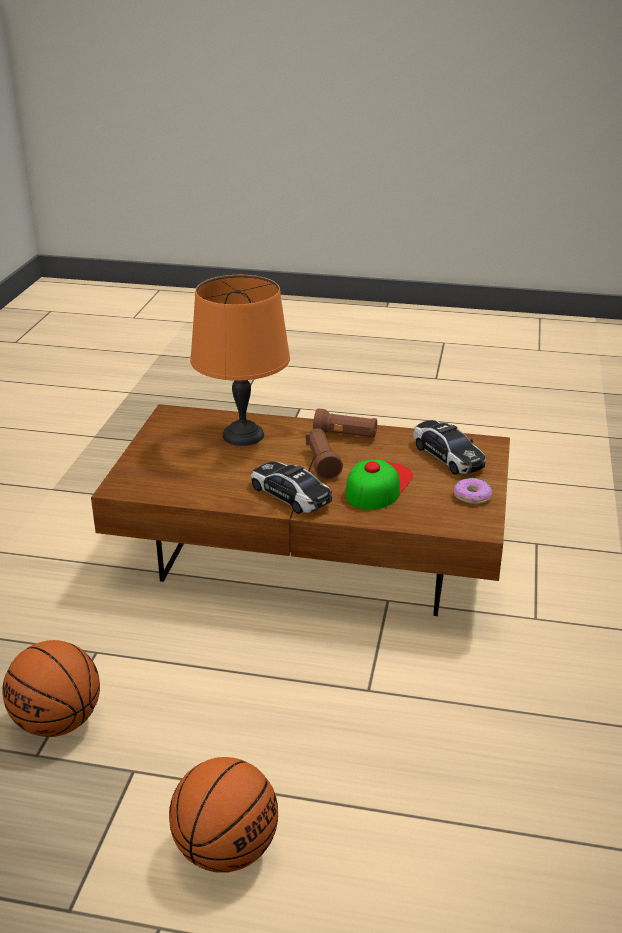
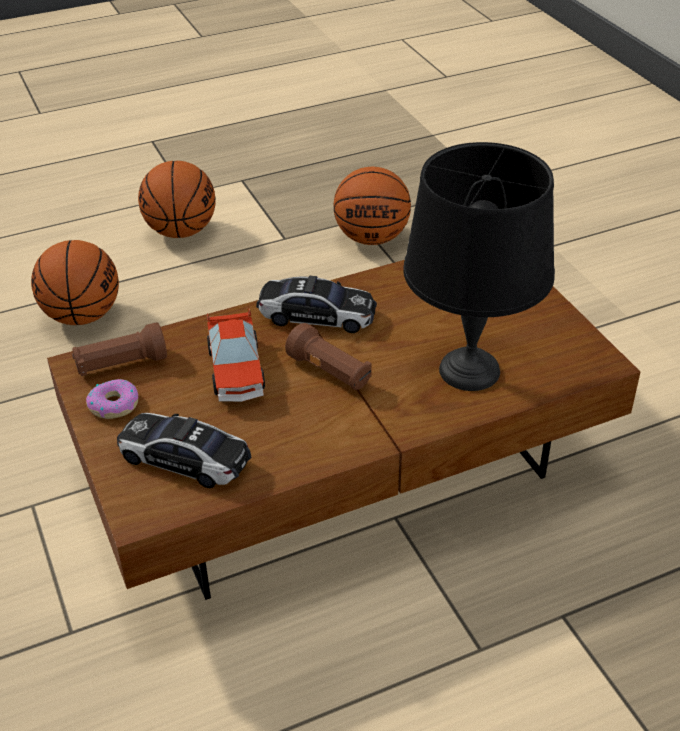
camera: 145 degrees right, 10 degrees up
orange table lamp [190,275,290,446] -> black table lamp [403,142,555,391]
brown flashlight [313,408,377,438] -> brown flashlight moved to [72,322,167,376]
cap [346,460,413,510] -> toy car [207,309,265,402]
none -> basketball [31,240,119,325]

